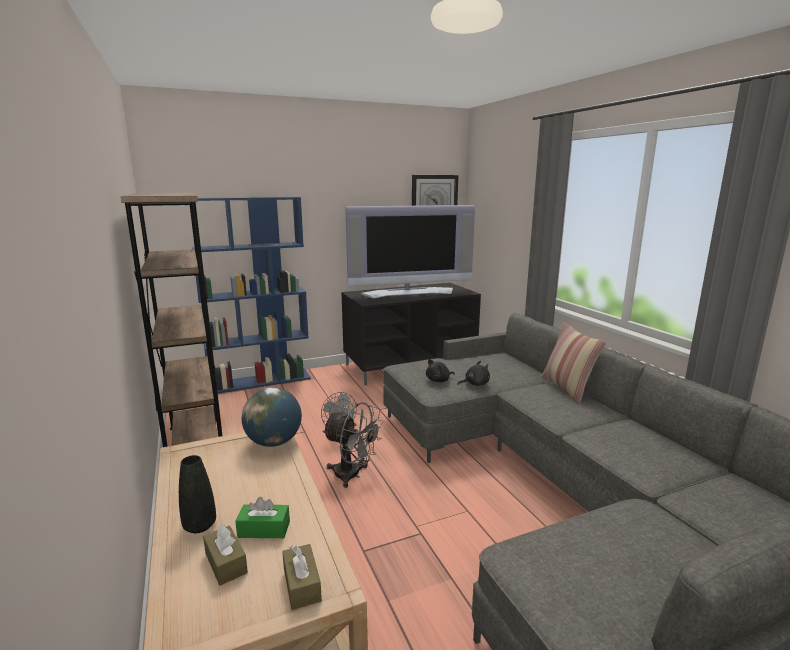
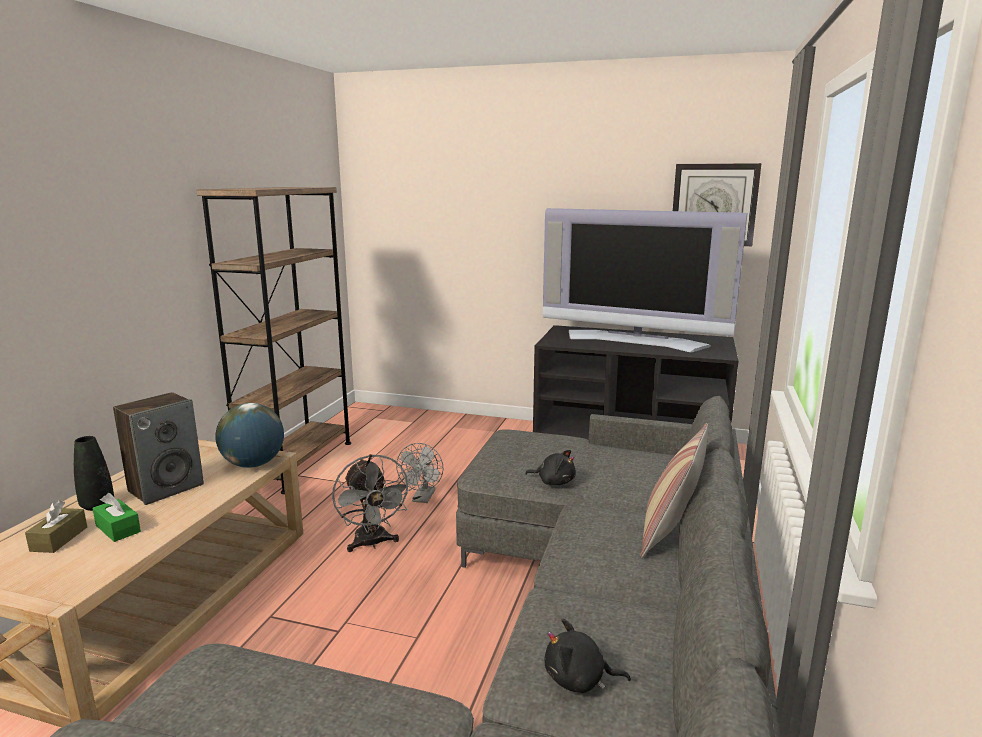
camera: 40 degrees right, 0 degrees up
blue bookcase [192,197,311,394] -> none
brown tissue box [282,544,322,610] -> none
black plush toy [426,359,455,382] -> black plush toy moved to [545,619,631,693]
none -> speaker [113,392,204,505]

